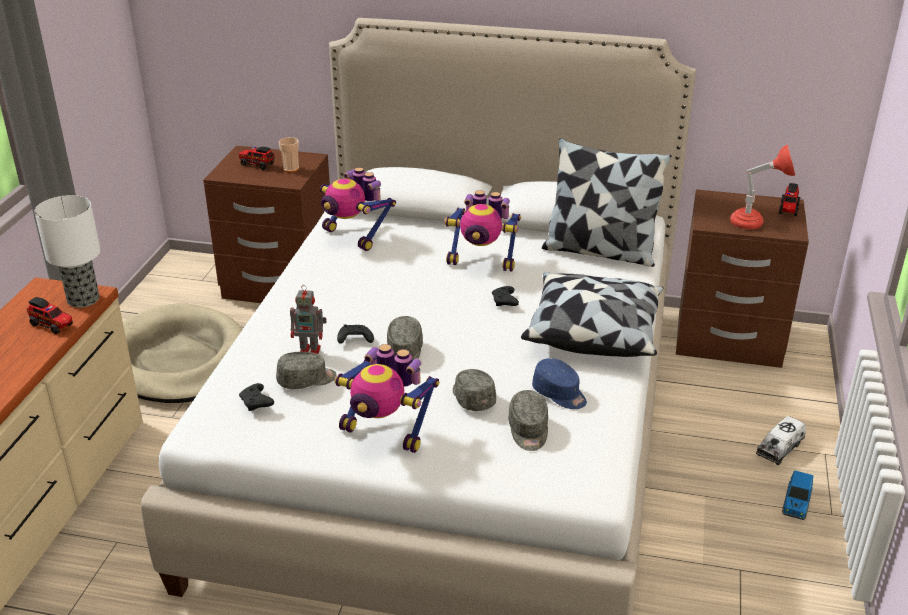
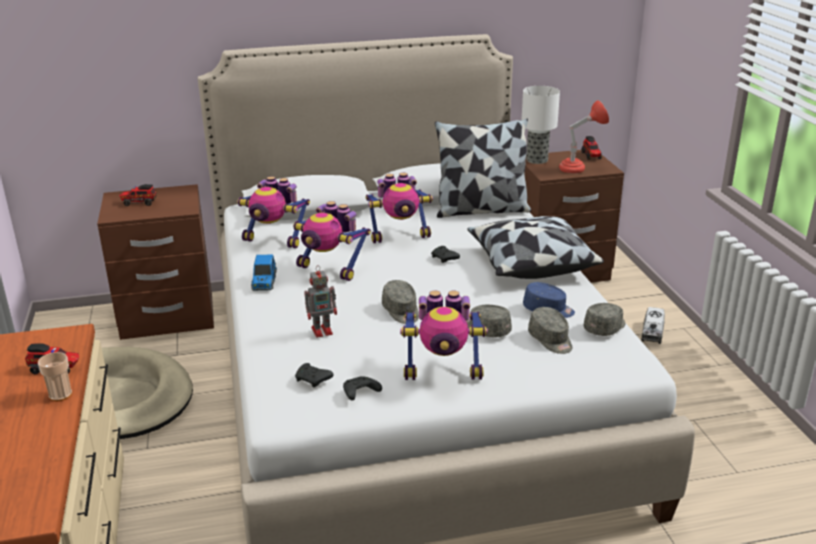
camera: 25 degrees left, 5 degrees down
table lamp [34,195,101,308] -> table lamp moved to [522,86,560,164]
grey cap [276,352,337,389] -> grey cap moved to [584,303,625,336]
cup [279,137,299,172] -> cup moved to [38,352,72,401]
black game controller [337,324,374,344] -> black game controller moved to [343,376,382,400]
toy car [782,470,814,520] -> toy car moved to [251,254,277,291]
none -> toy robot [293,201,371,281]

